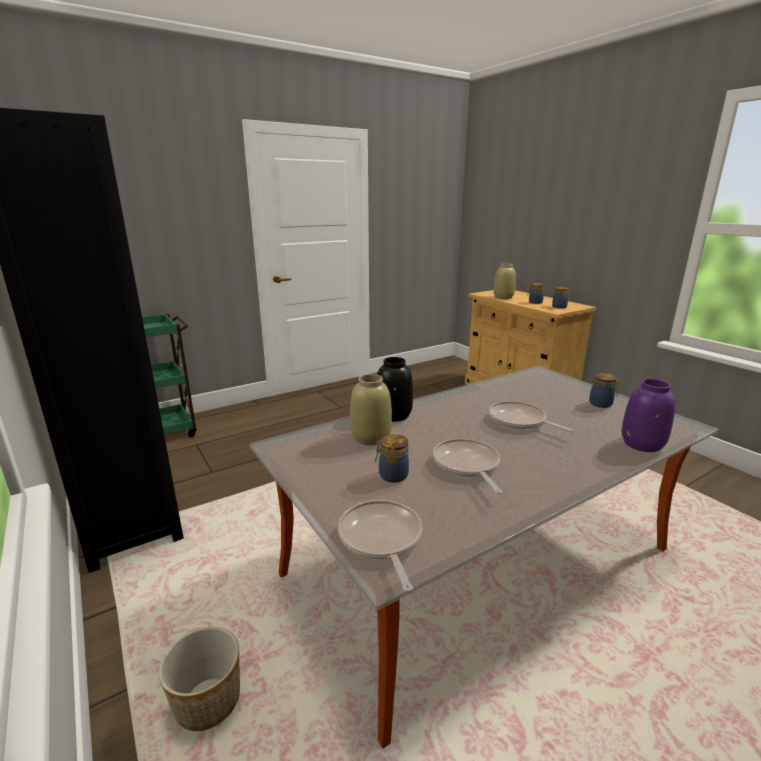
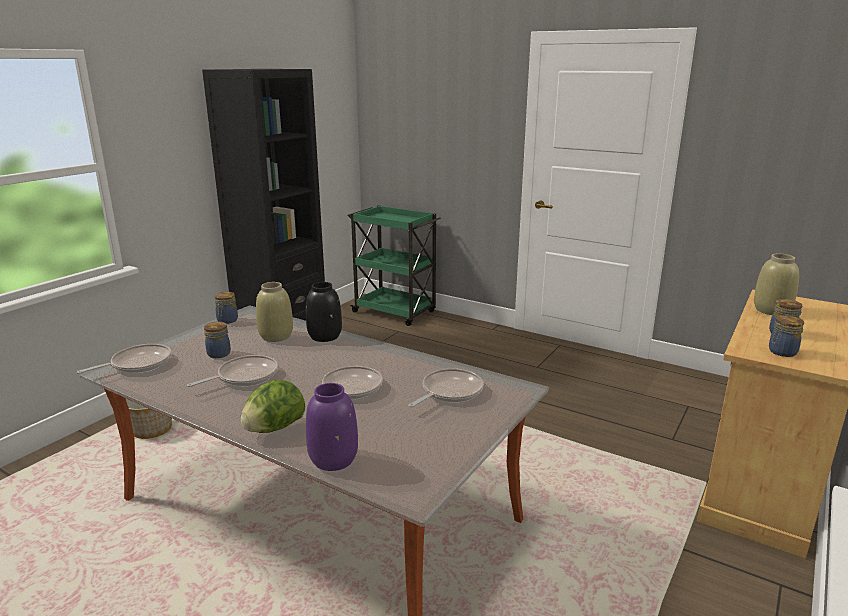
camera: 65 degrees right, 0 degrees up
jar [589,373,620,408] -> jar moved to [215,292,238,324]
none -> lettuce [240,380,305,433]
none -> frying pan [408,368,484,407]

